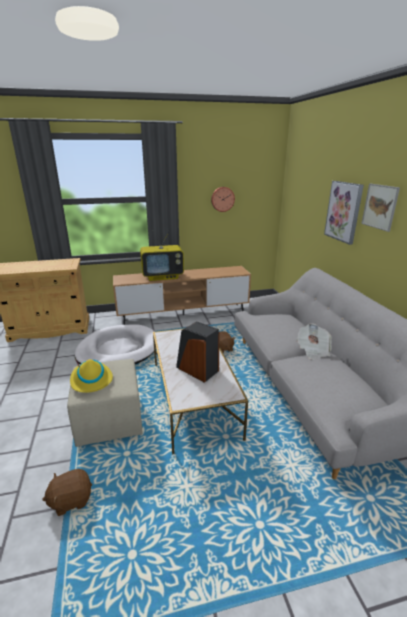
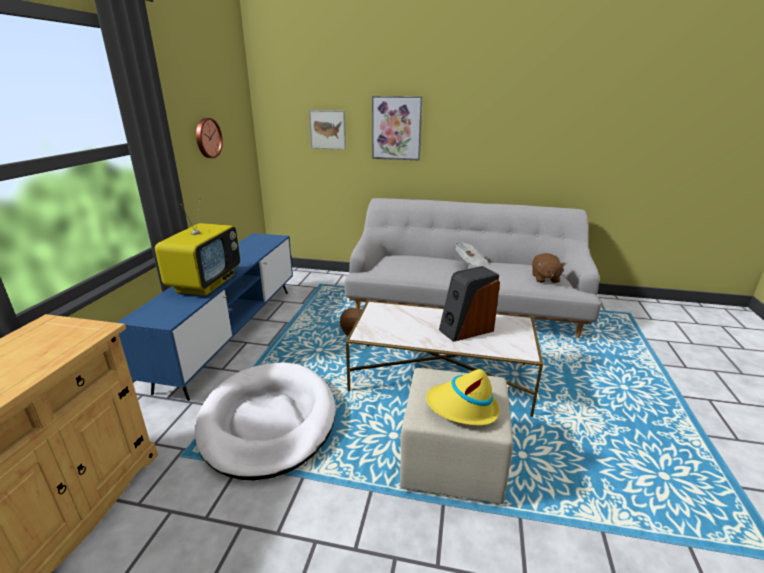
camera: 65 degrees left, 0 degrees up
brown plush toy [42,469,92,516] -> brown plush toy moved to [532,253,566,283]
brown tv stand [113,266,251,325] -> blue tv stand [116,233,293,401]
picture [361,184,400,232] -> picture moved to [309,110,346,150]

